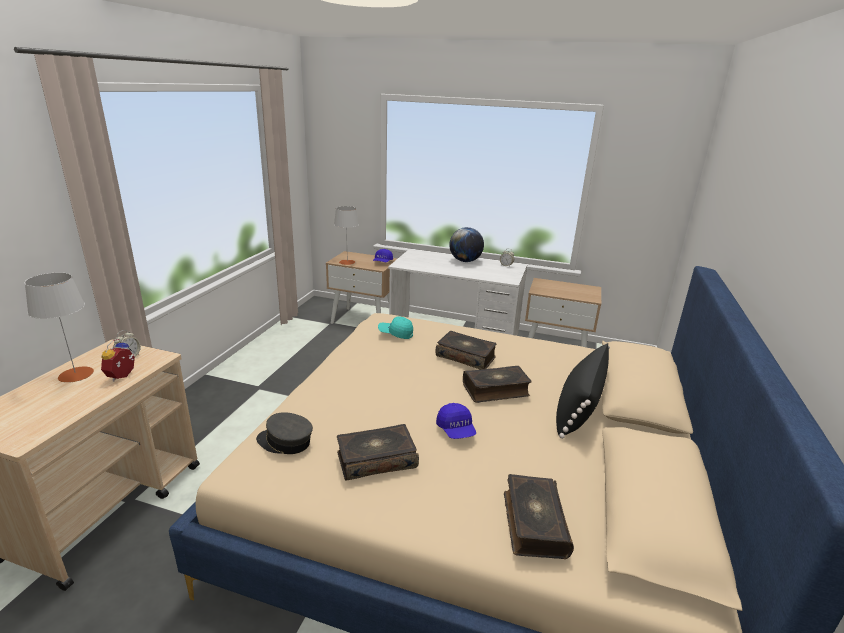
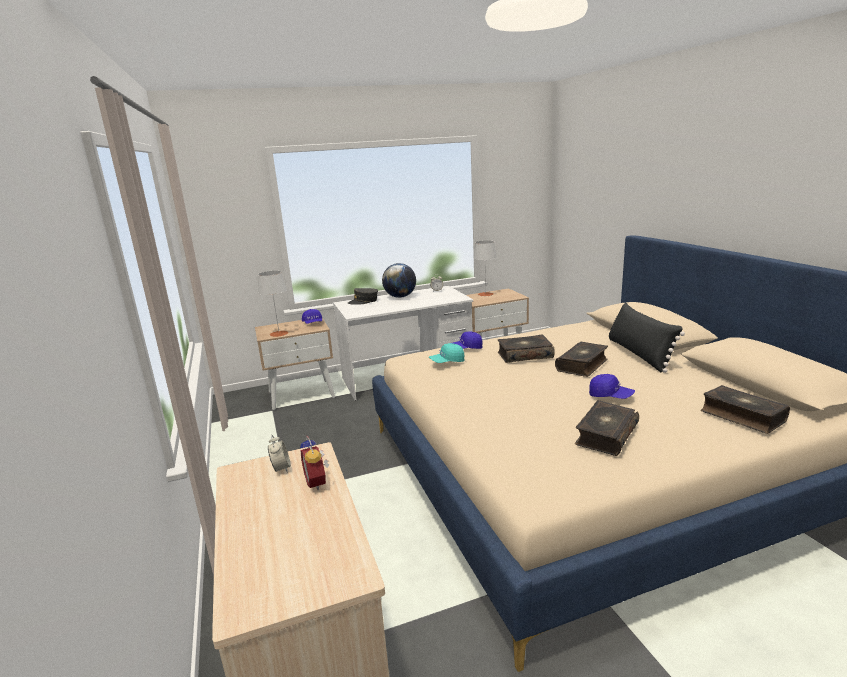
camera: 35 degrees left, 5 degrees down
grey table lamp [25,272,94,383] -> grey table lamp moved to [473,240,497,297]
grey cap [256,412,313,454] -> grey cap moved to [348,288,378,305]
none -> blue cap [453,332,483,349]

